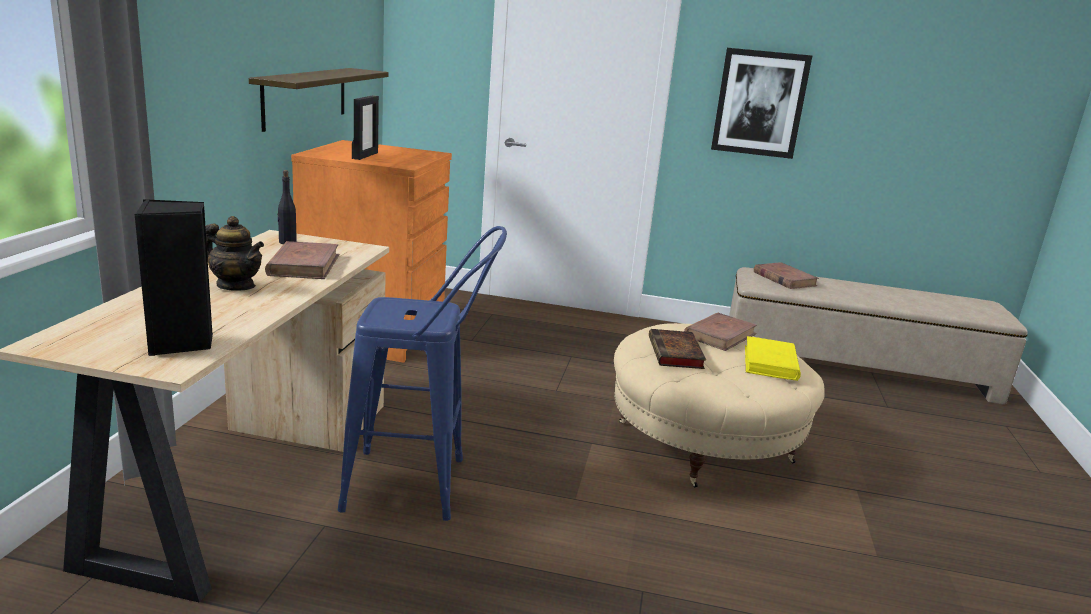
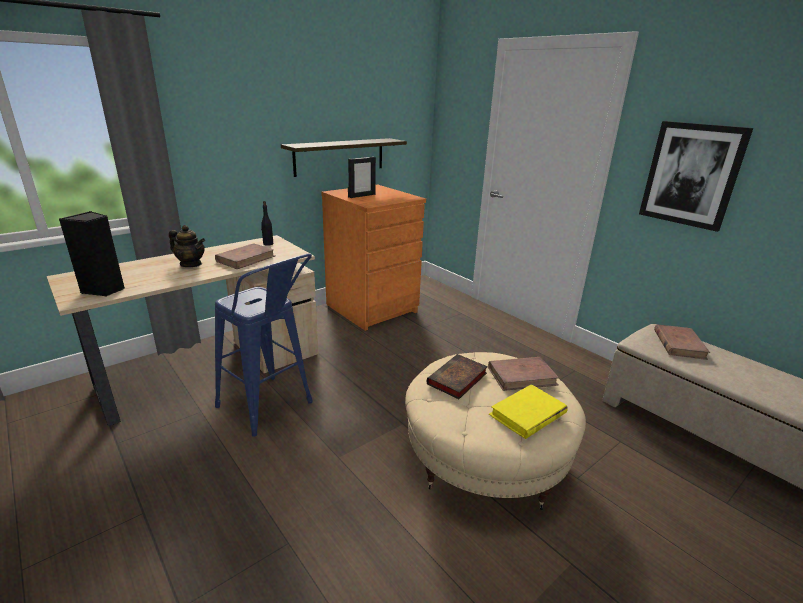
camera: 40 degrees right, 5 degrees up
teapot [205,216,264,291] -> teapot turned 45 degrees counterclockwise [169,225,205,267]

